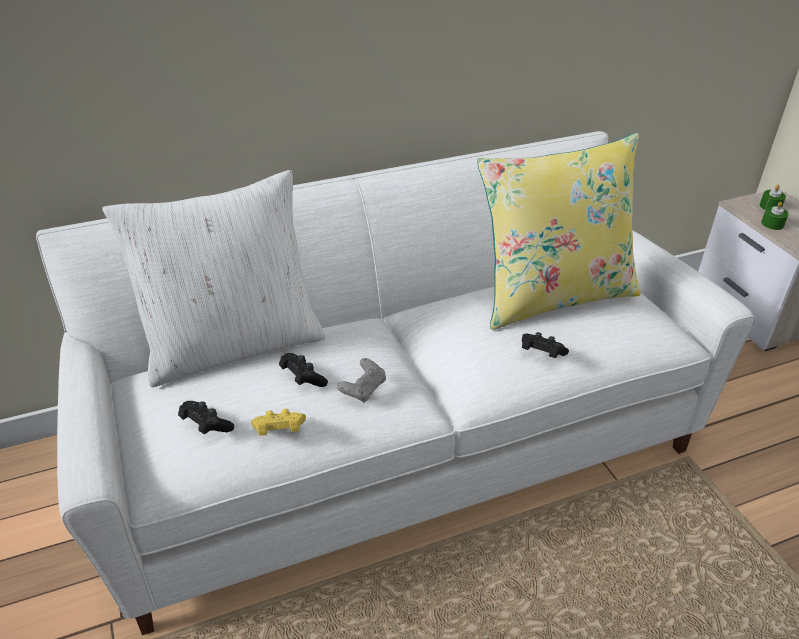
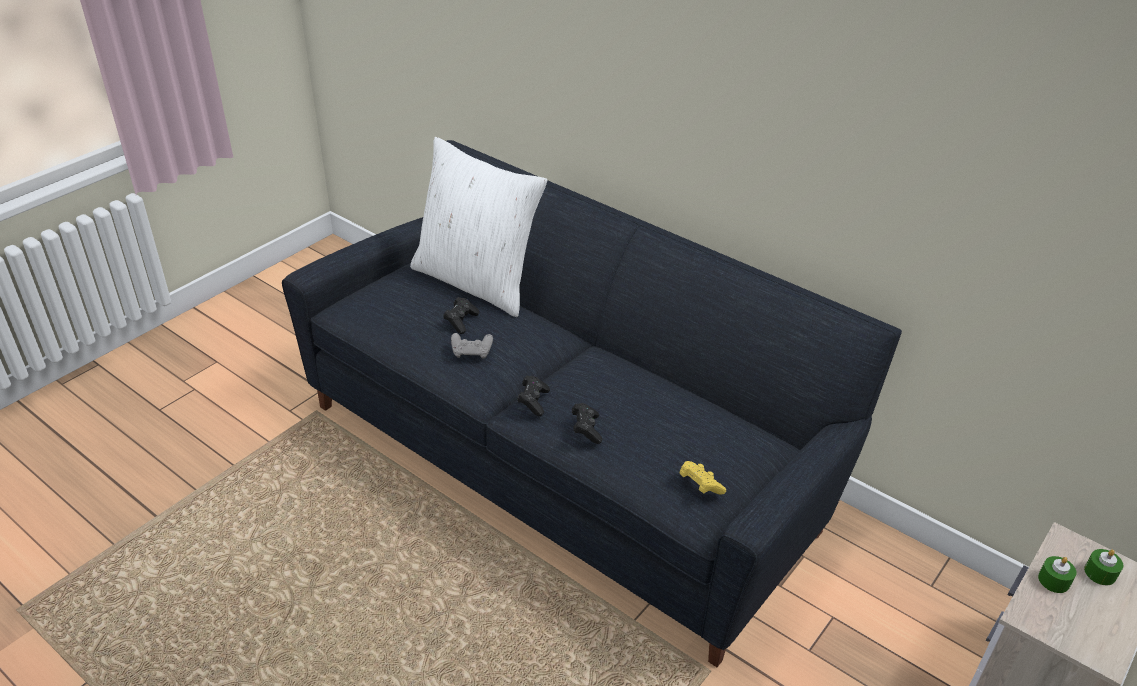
camera: 60 degrees right, 0 degrees up
white sofa [36,131,755,635] -> black sofa [282,140,902,667]
black game controller [178,401,234,434] -> black game controller moved to [517,376,550,416]
yellow game controller [251,409,306,436] -> yellow game controller moved to [680,461,726,495]
yellow pillow [477,133,641,330] -> none

